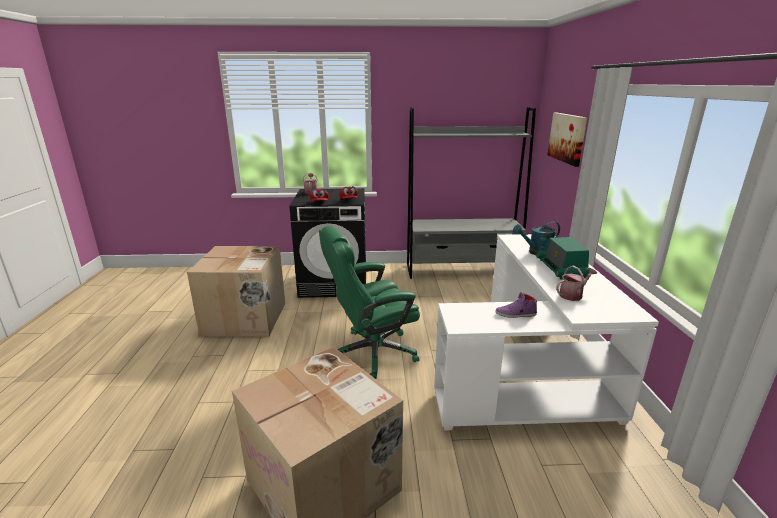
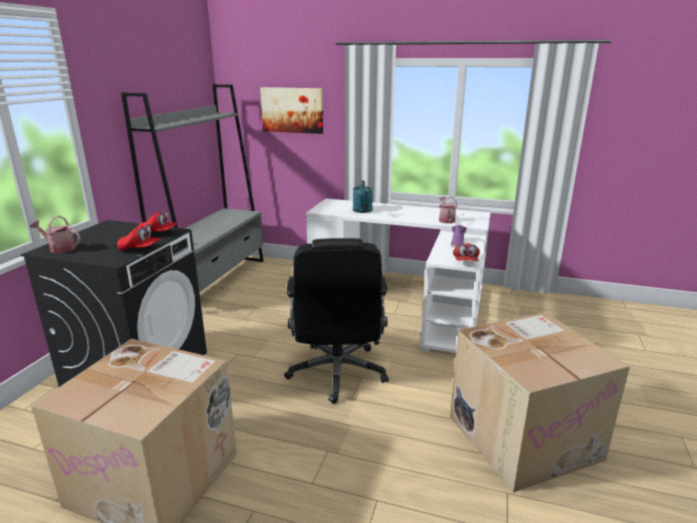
camera: 70 degrees left, 0 degrees up
green office chair [319,226,420,379] -> black office chair [284,238,389,404]
radio [536,237,590,280] -> none
none -> red cap [453,244,480,261]

